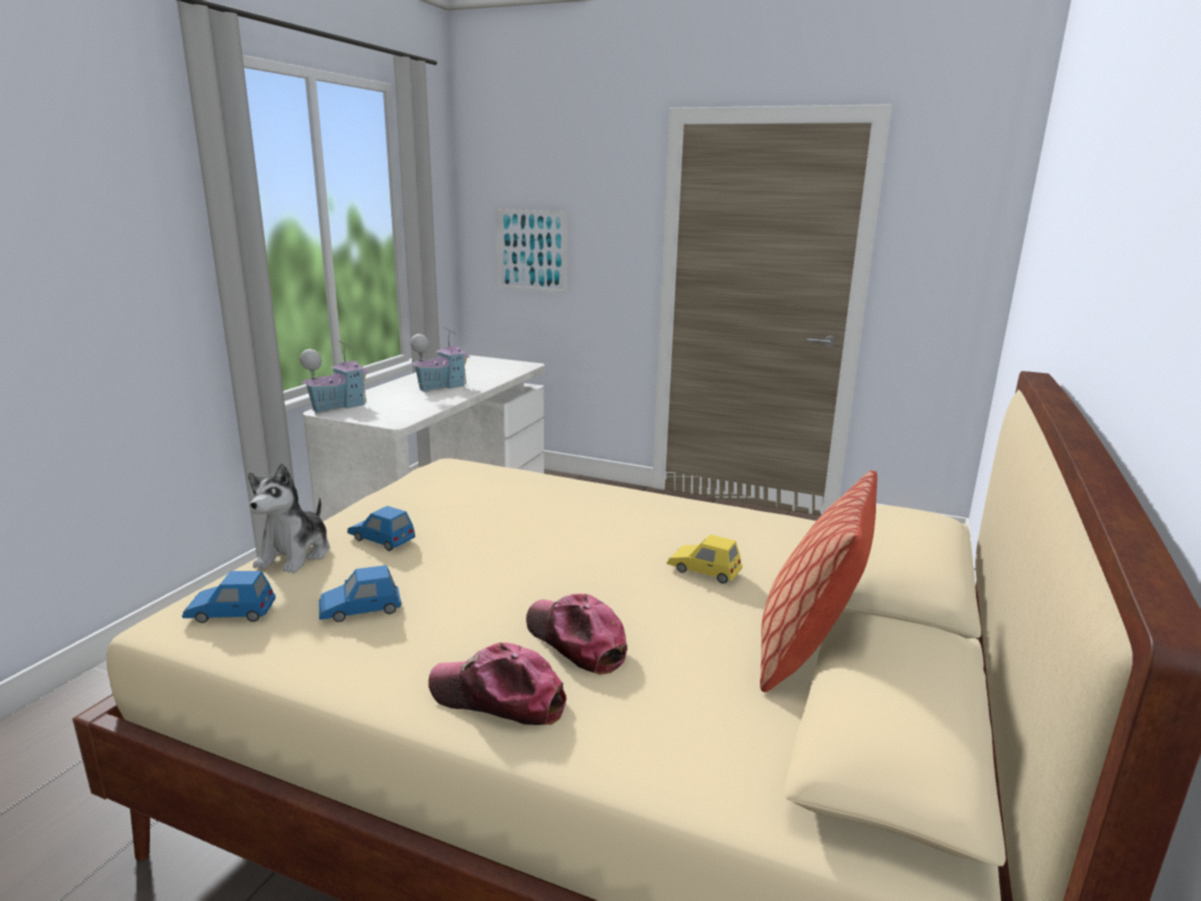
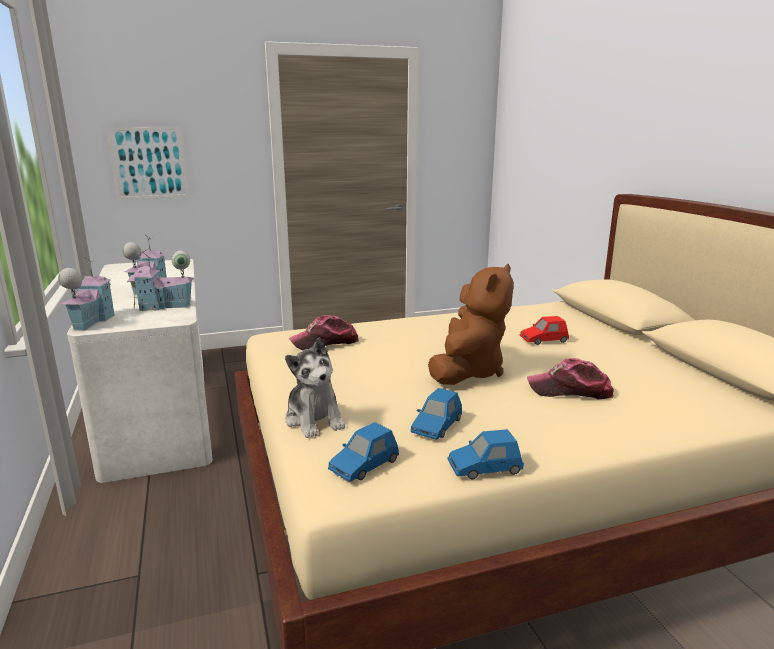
camera: 40 degrees left, 0 degrees up
blue toy car [347,506,415,551] -> blue toy car moved to [447,429,524,479]
cap [428,643,567,725] -> cap moved to [289,315,359,351]
yellow toy car [667,534,742,584] -> red toy car [520,316,569,345]
pillow [760,470,877,692] -> none
none -> toy house [127,248,194,311]
none -> brown plush toy [428,264,514,385]

